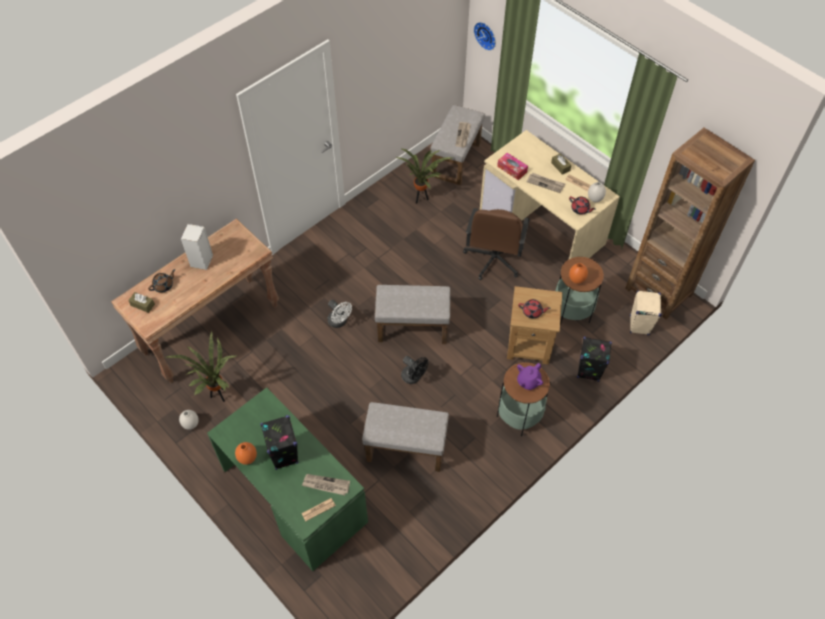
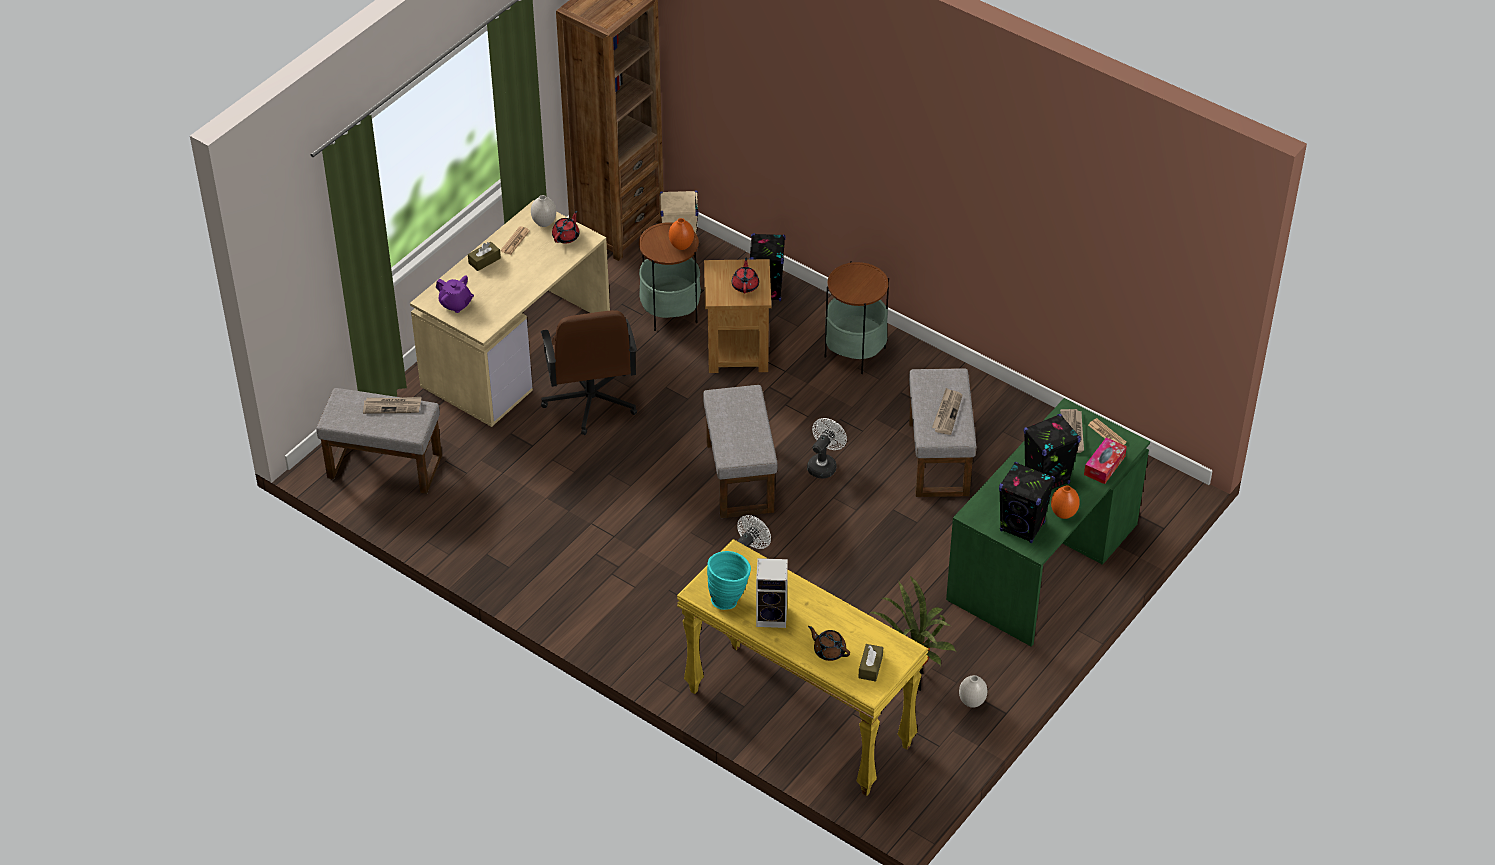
camera: 100 degrees left, 10 degrees down
brown console table [111,219,279,383] -> yellow console table [677,539,929,796]
potted plant [395,149,452,204] -> none
black fan [401,356,428,384] -> white fan [807,418,847,478]
brown office chair [463,208,530,280] -> brown office chair turned 75 degrees clockwise [540,310,637,435]
wall clock [474,22,496,51] -> none
tissue box [497,153,528,180] -> tissue box moved to [1084,437,1127,484]
purple teapot [517,363,543,390] -> purple teapot moved to [436,276,474,313]
newspaper [527,173,565,193] -> newspaper moved to [932,388,963,435]
none -> turquoise vase [707,551,751,610]
none -> black speaker [999,462,1055,543]

